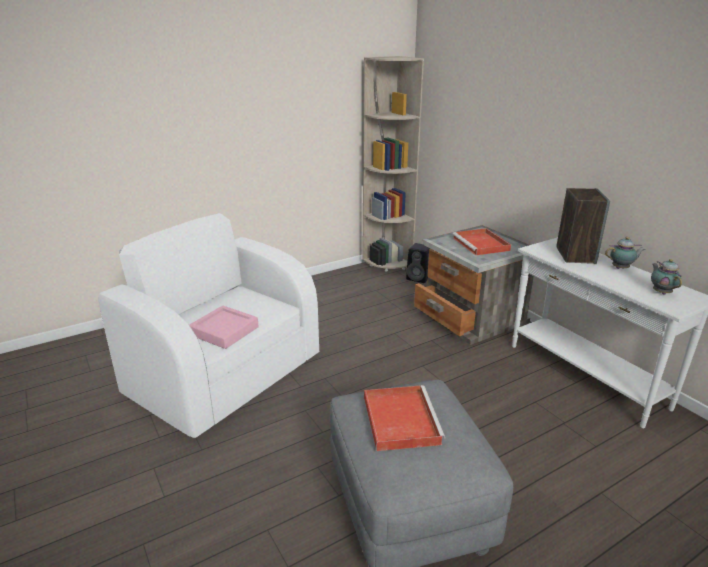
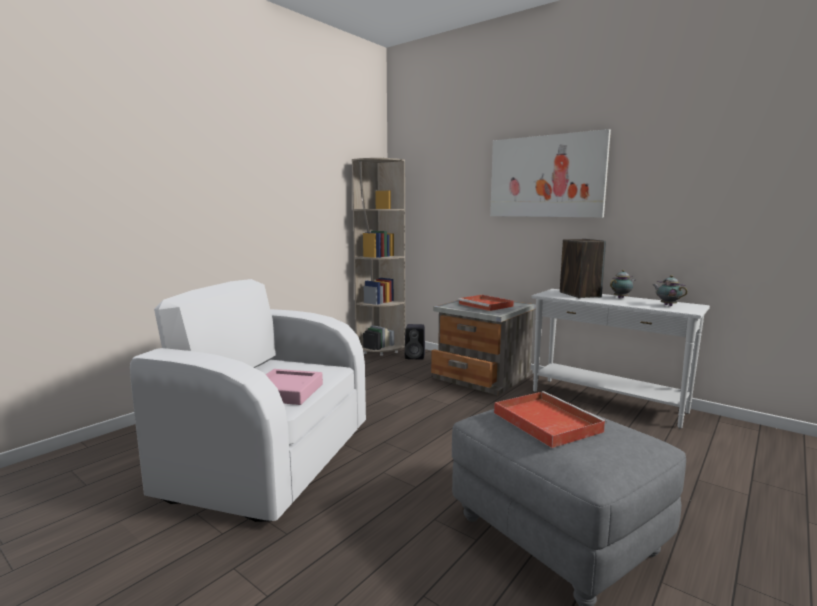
camera: 20 degrees left, 15 degrees down
none -> picture [490,129,611,217]

